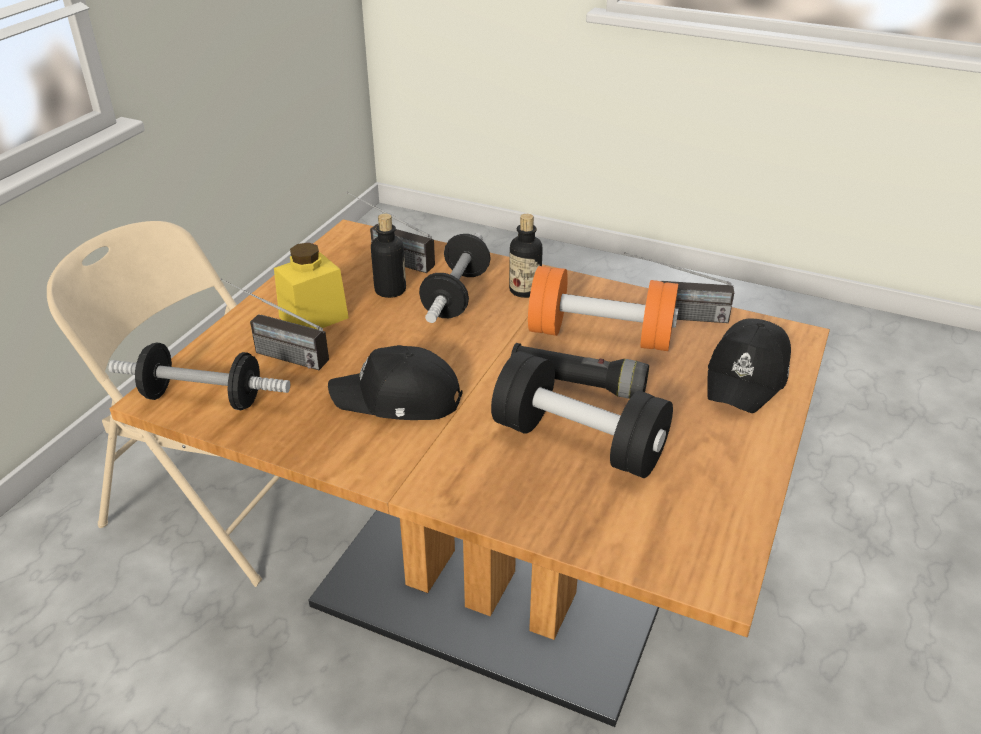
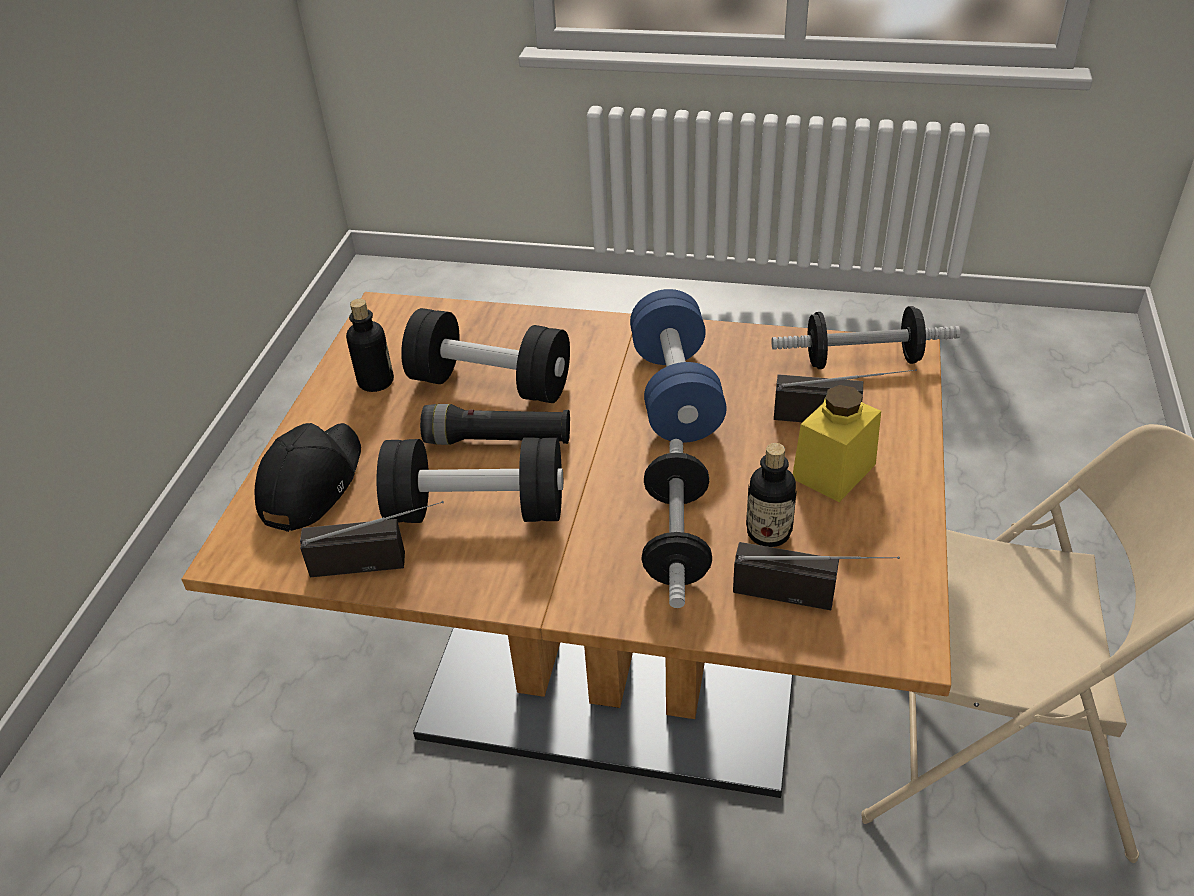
camera: 170 degrees right, 5 degrees up
black cap [328,345,462,420] -> blue dumbbell [630,289,727,443]
bottle [509,214,543,298] -> bottle moved to [346,299,394,392]
orange dumbbell [528,266,678,351] -> black dumbbell [377,438,563,523]

